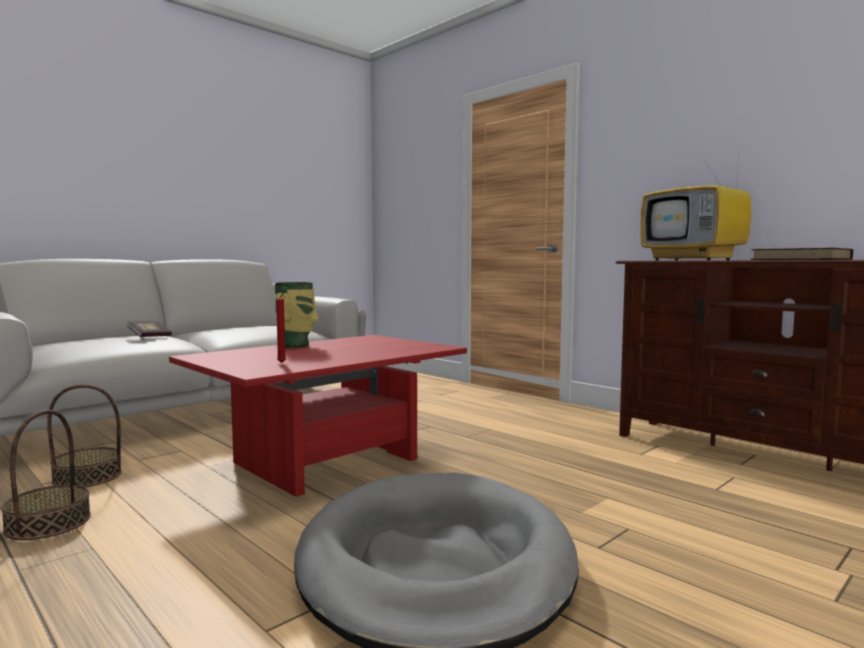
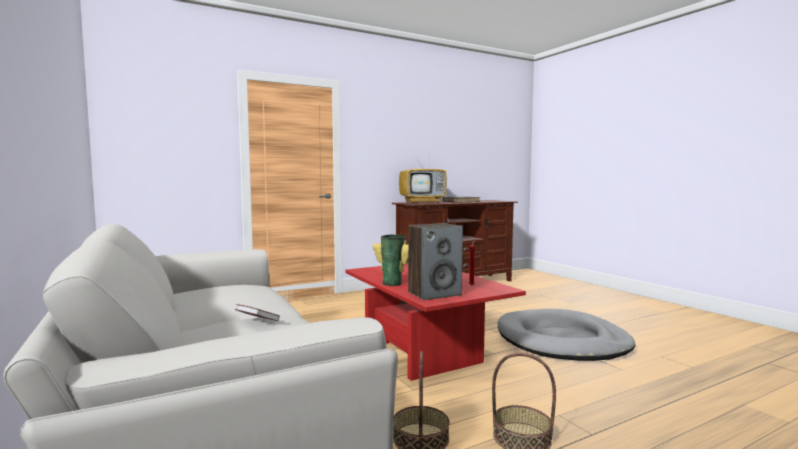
camera: 75 degrees left, 0 degrees up
none -> speaker [408,223,463,300]

